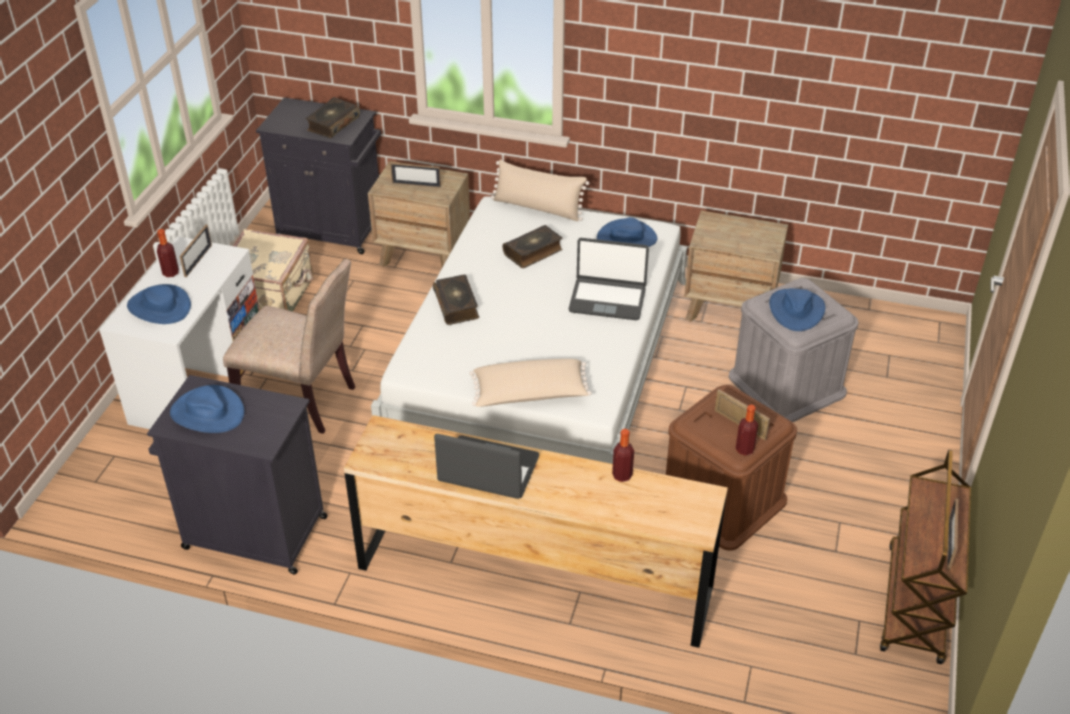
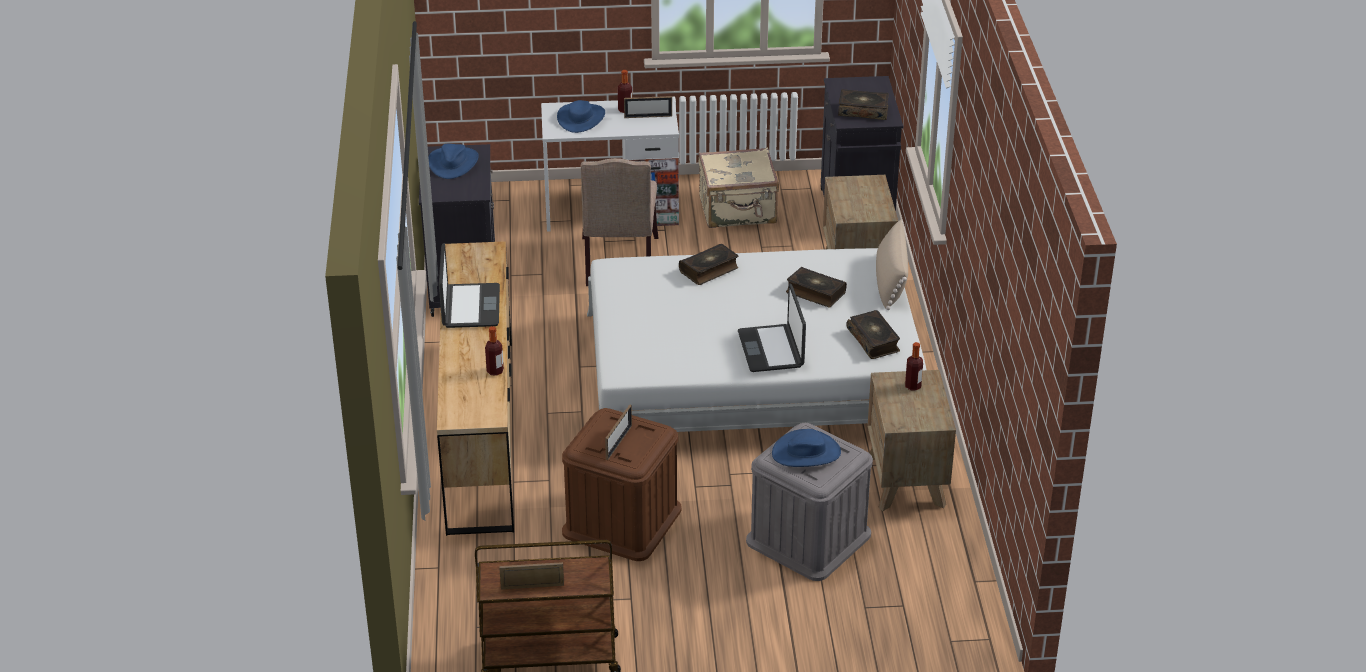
camera: 70 degrees right, 5 degrees down
picture frame [391,163,441,188] -> none
beige pillow [469,359,592,407] -> none
blue hat [597,217,657,247] -> book [846,310,900,359]
bottle [735,405,758,456] -> bottle moved to [905,342,923,391]

